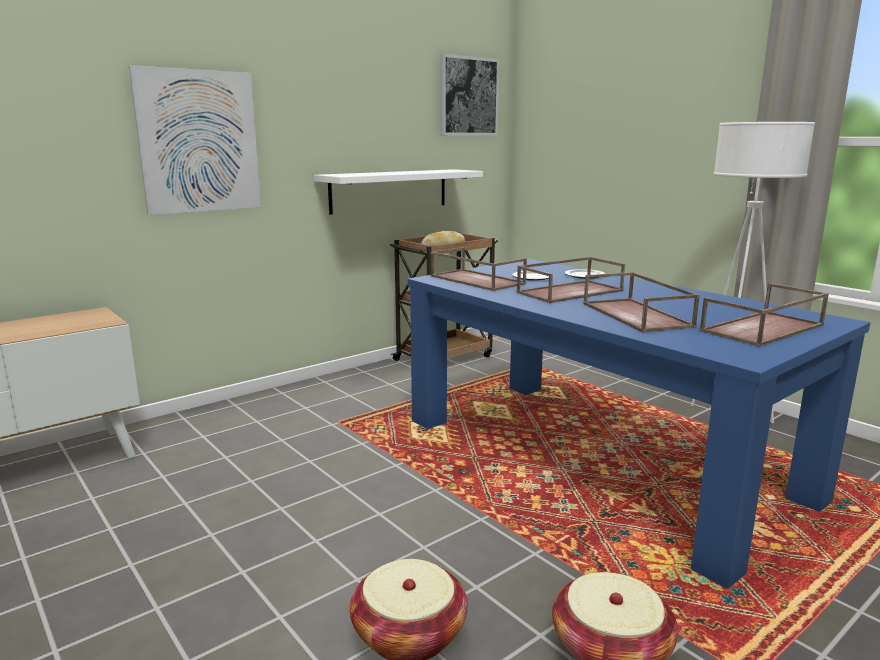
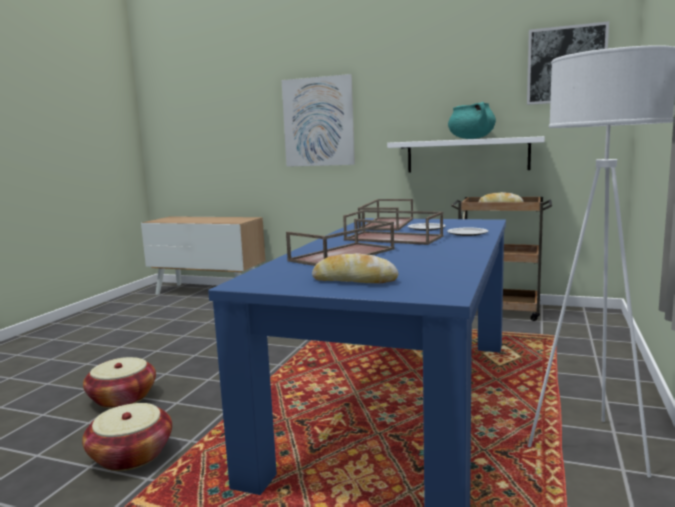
camera: 60 degrees right, 5 degrees down
brown tray [700,283,829,347] -> bread [312,253,398,283]
none -> turquoise cooking pot [448,102,496,139]

